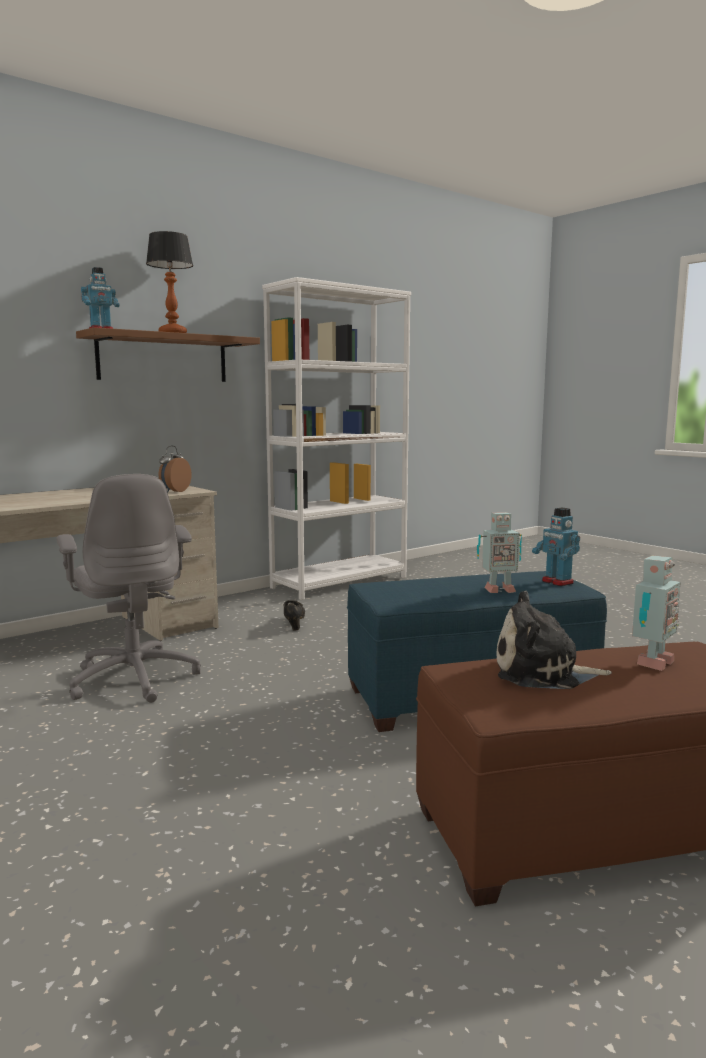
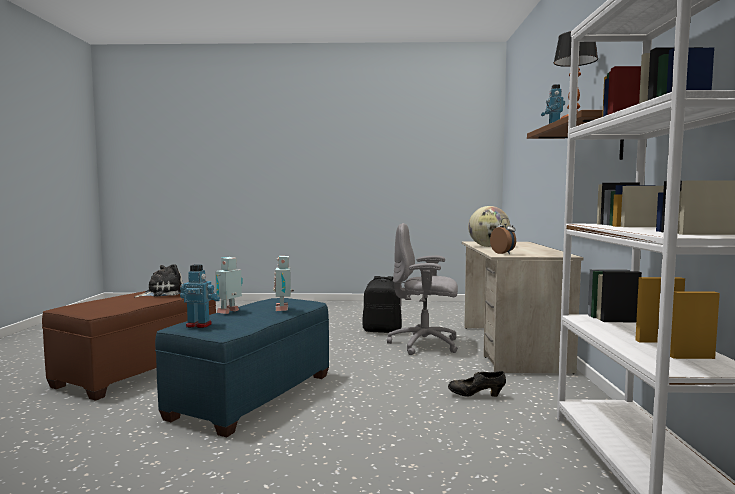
camera: 130 degrees right, 5 degrees down
black shoe [283,600,305,631] -> black shoe turned 150 degrees clockwise [448,371,506,397]
toy robot [632,556,681,671] -> toy robot moved to [273,256,294,311]
none -> black backpack [362,276,402,333]
none -> globe [468,206,510,247]

